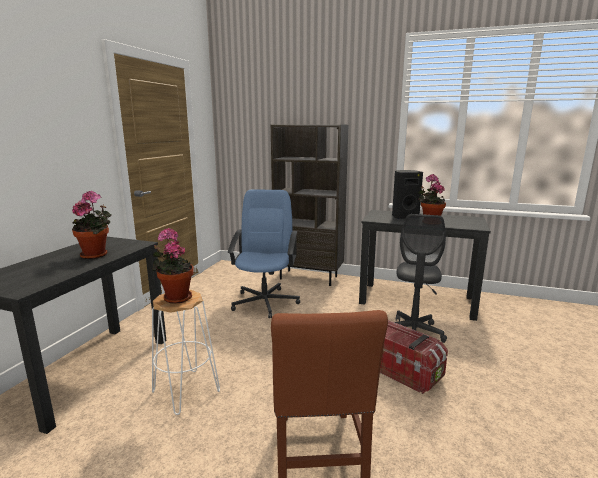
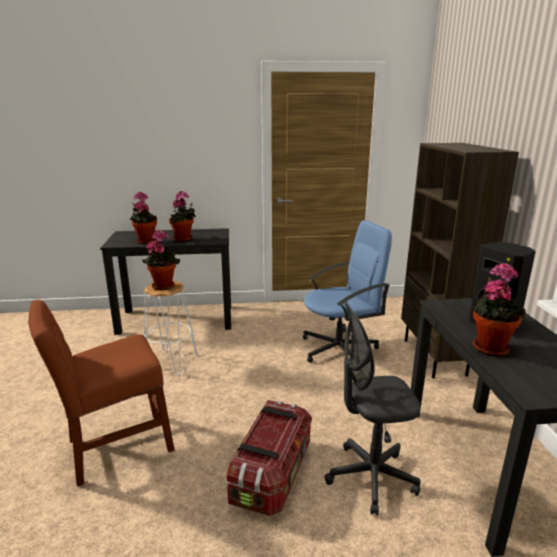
camera: 65 degrees right, 5 degrees up
none -> potted plant [130,192,157,244]

